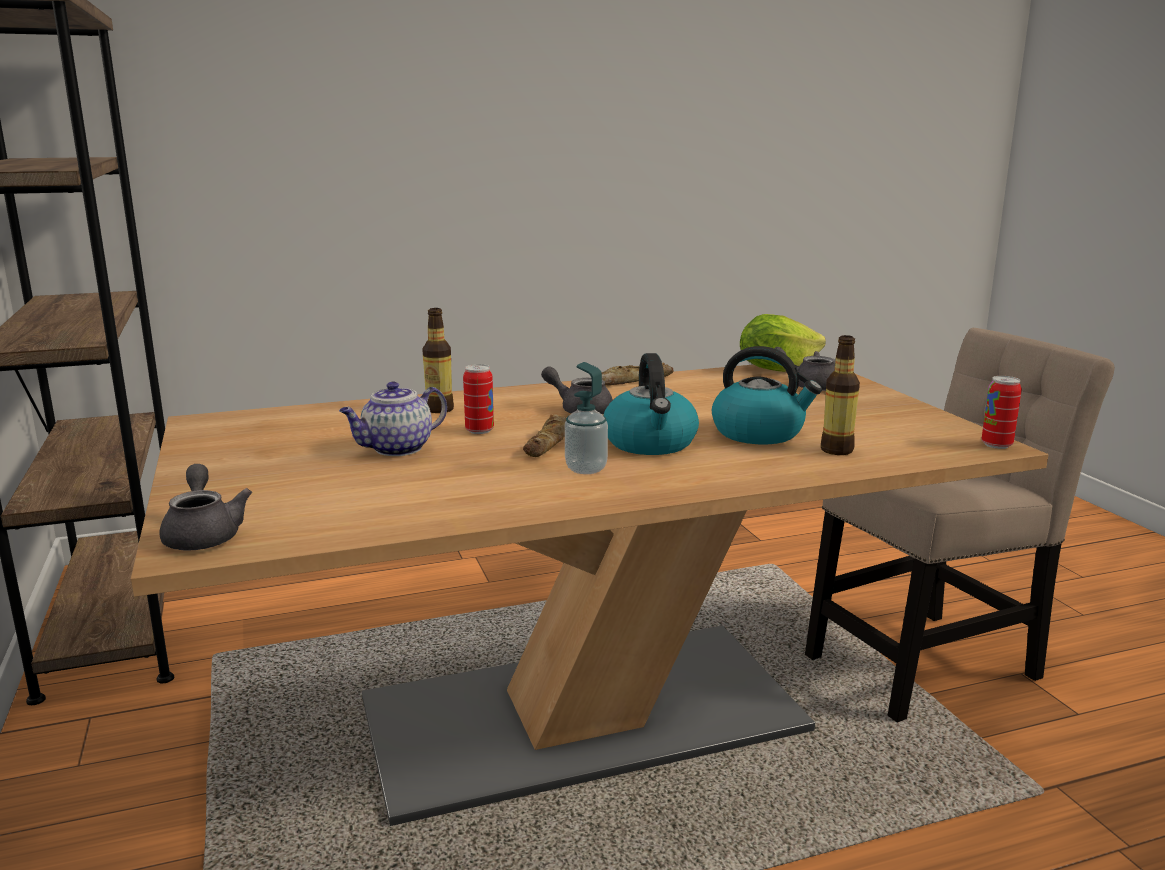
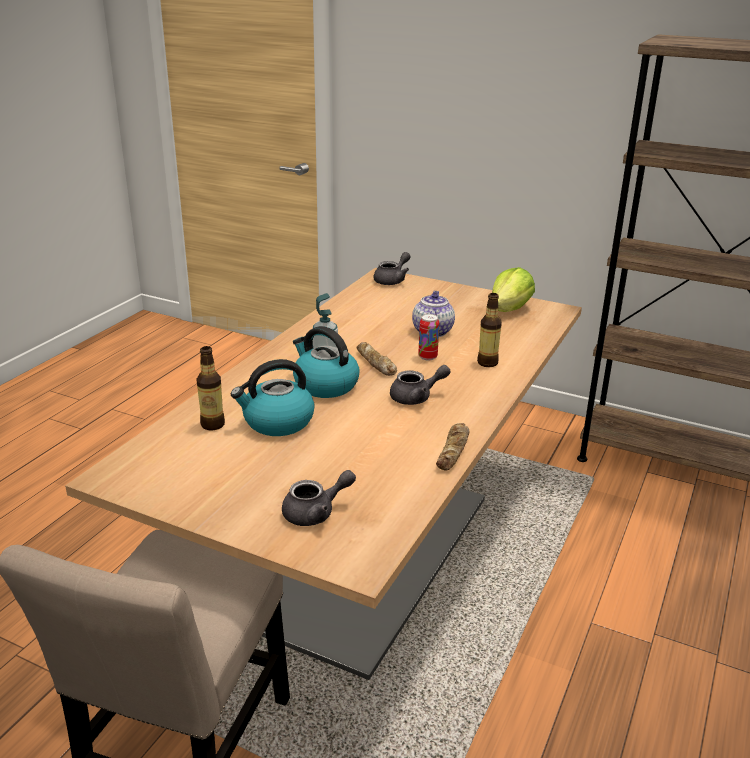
camera: 135 degrees right, 10 degrees up
grey teapot [159,464,252,550] -> grey teapot turned 75 degrees counterclockwise [373,252,411,285]
lettuce [740,314,826,372] -> lettuce moved to [492,267,535,312]
can [981,376,1022,449] -> none

